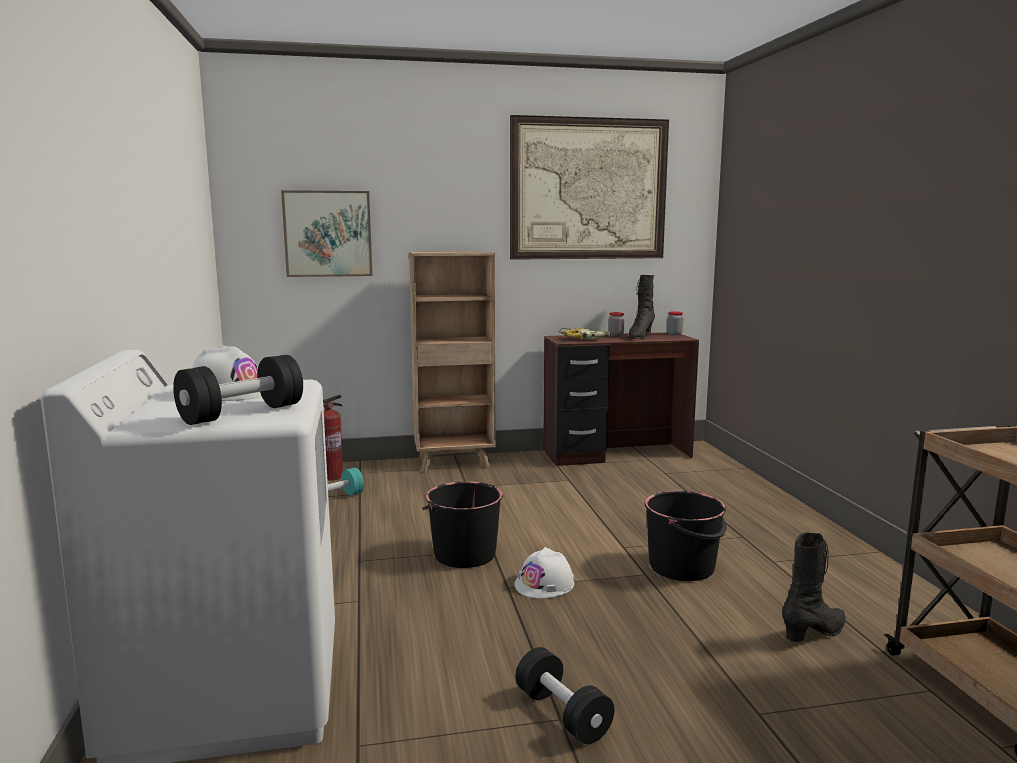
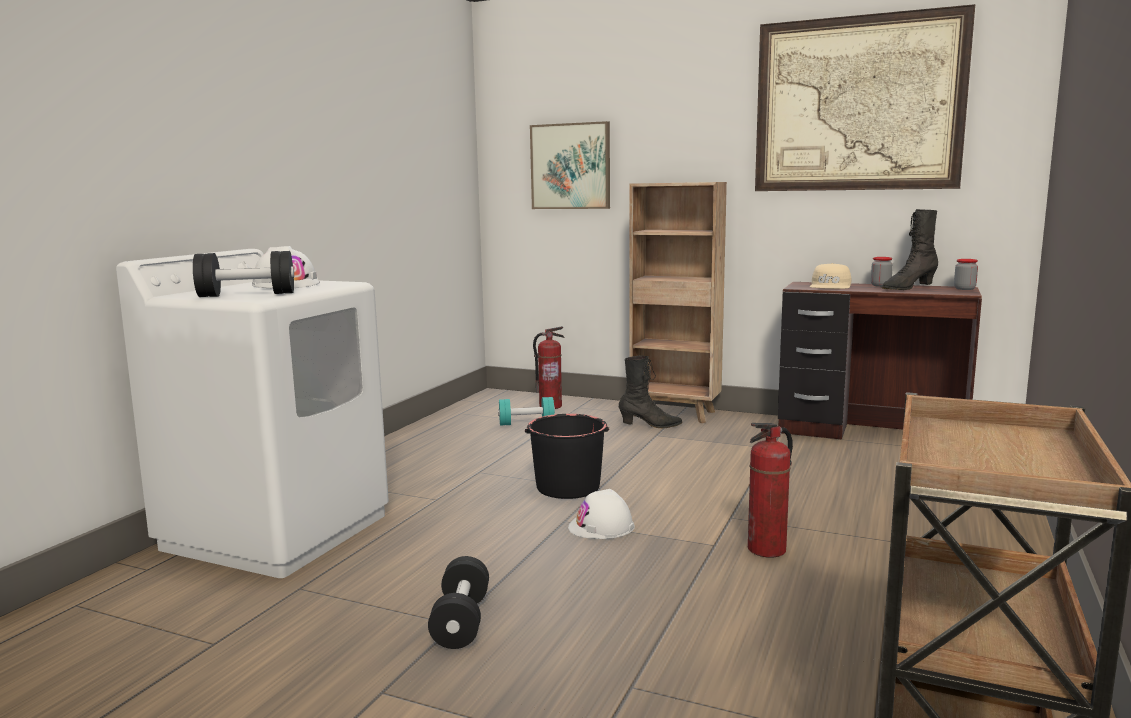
camera: 35 degrees right, 0 degrees up
power drill [559,327,611,340] -> beige cap [810,263,851,289]
black bucket [645,491,727,581] -> fire extinguisher [748,423,793,558]
black boot [782,533,846,642] -> black boot moved to [619,355,683,428]

